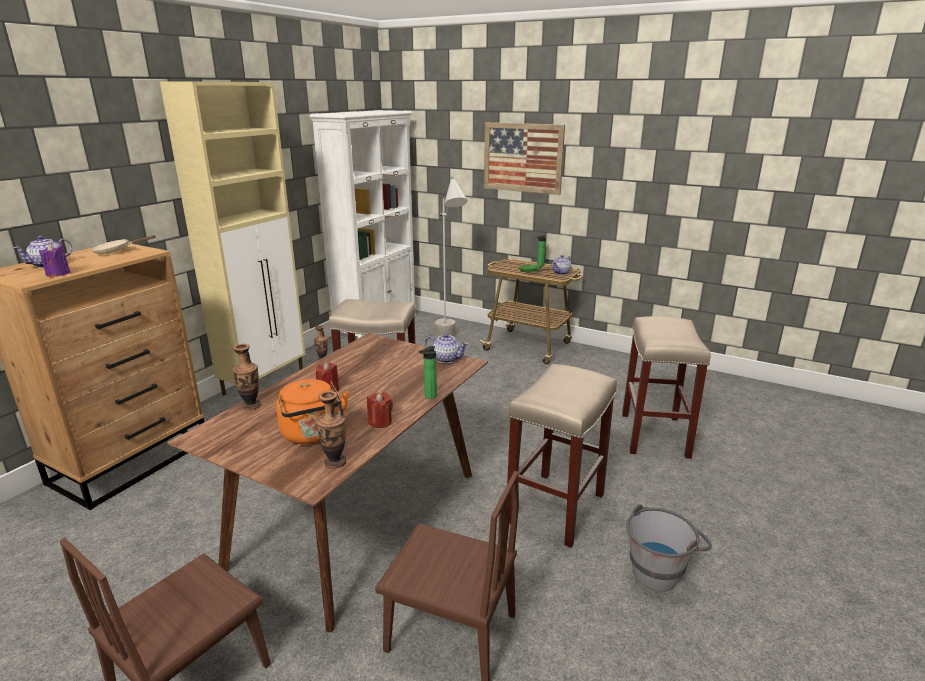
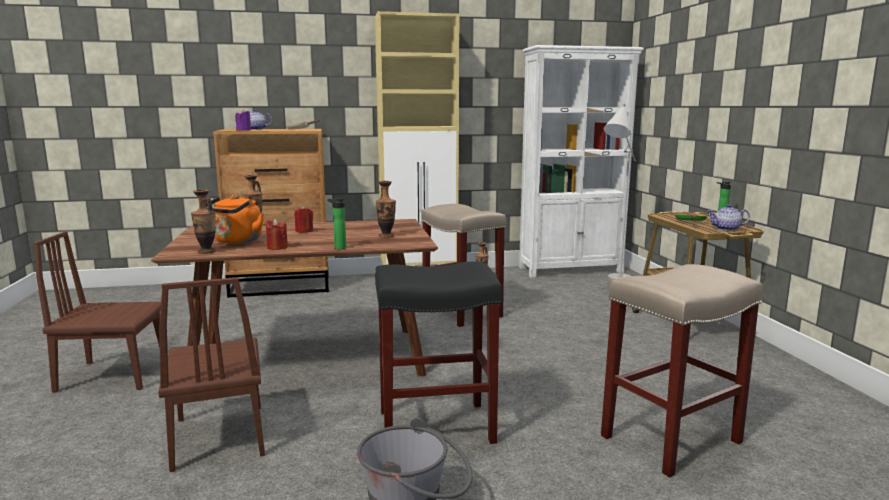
camera: 50 degrees right, 10 degrees down
teapot [425,333,468,363] -> none
picture [484,122,565,195] -> none
beige stool [507,364,617,548] -> black stool [375,261,503,444]
none -> vase [376,181,396,238]

